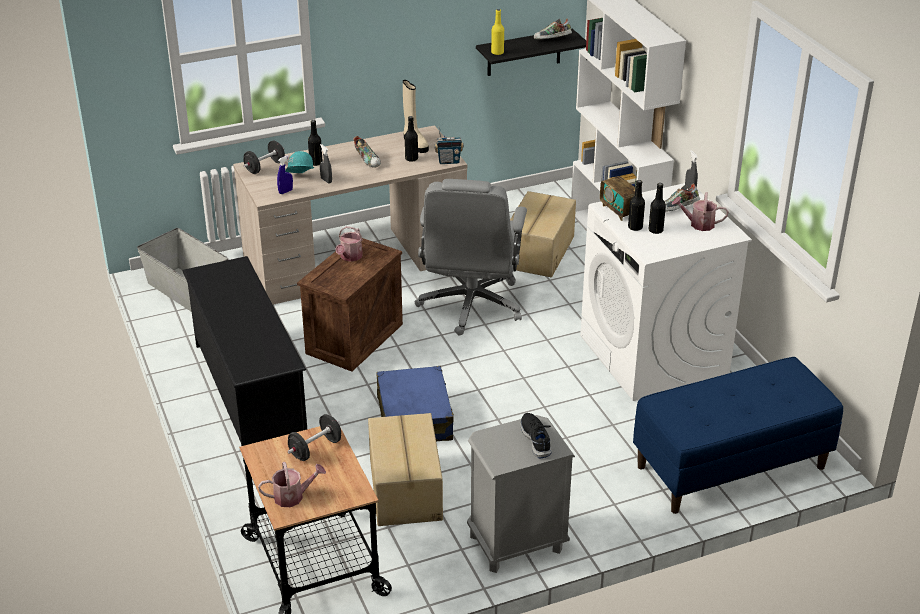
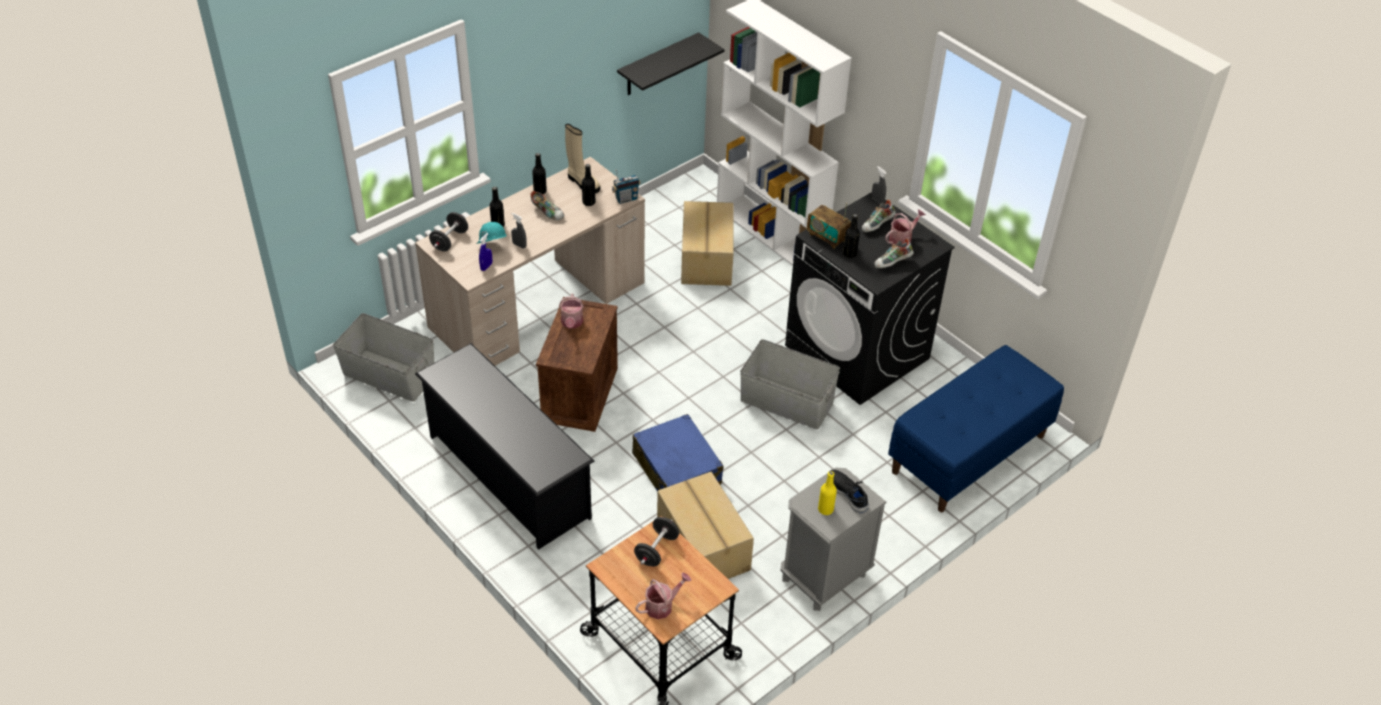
camera: 20 degrees left, 10 degrees up
grey office chair [415,179,527,336] -> none
yellow bottle [491,9,504,55] -> yellow bottle moved to [818,471,837,515]
shoe [534,18,572,39] -> shoe moved to [874,238,914,268]
white washing machine [580,183,752,401] -> black washing machine [785,192,955,405]
black bottle [649,183,666,234] -> black bottle moved to [532,153,547,194]
watering can [672,192,729,231] -> watering can turned 150 degrees clockwise [885,209,926,245]
none -> grey storage box [740,339,840,430]

